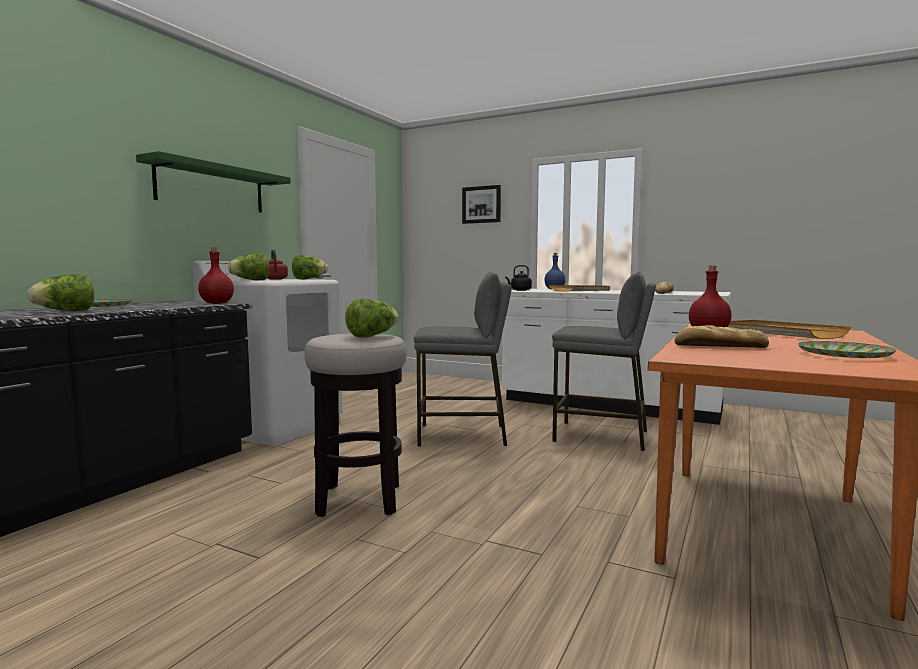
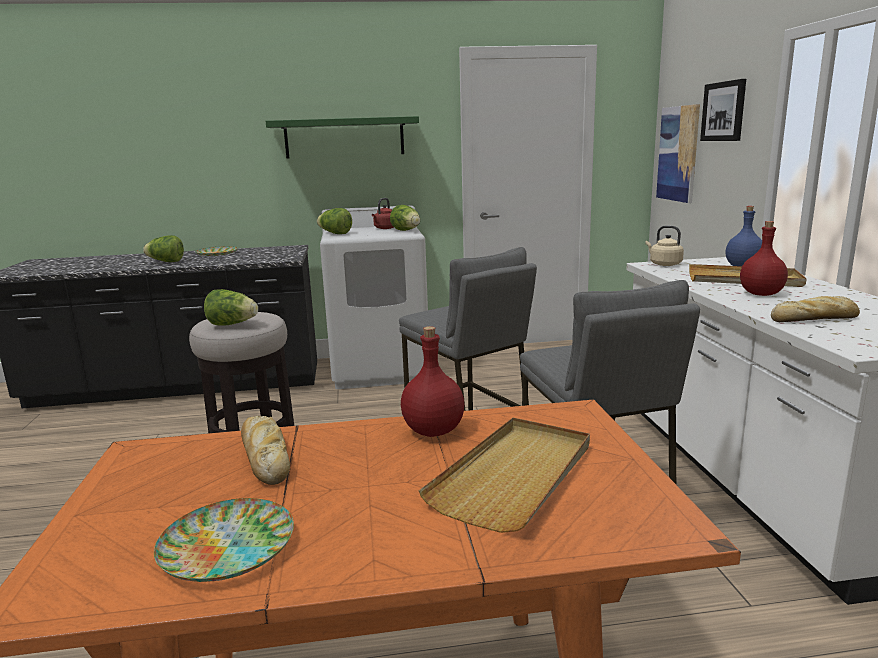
camera: 55 degrees right, 10 degrees up
red bottle [198,247,234,304] -> red bottle moved to [740,221,788,296]
black kettle [505,265,532,291] -> beige kettle [645,226,684,266]
none -> picture [656,104,700,203]

